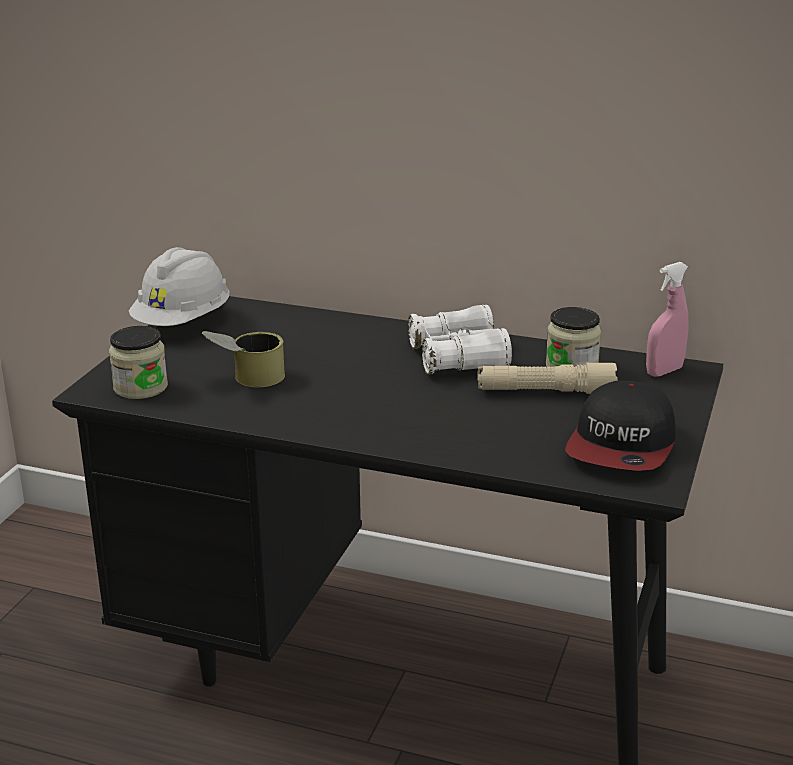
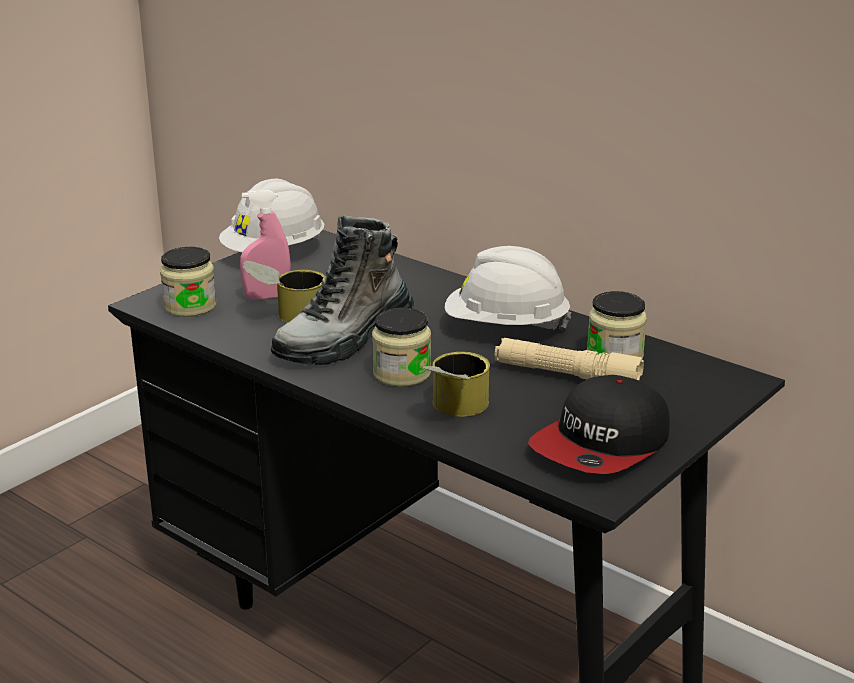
camera: 20 degrees right, 0 degrees up
white binoculars [408,305,512,375] -> white hard hat [445,246,571,330]
pink spray bottle [646,262,689,377] -> pink spray bottle moved to [240,190,291,300]
none -> boot [271,215,414,365]
none -> jar [372,307,431,387]
none -> can [420,352,490,417]

